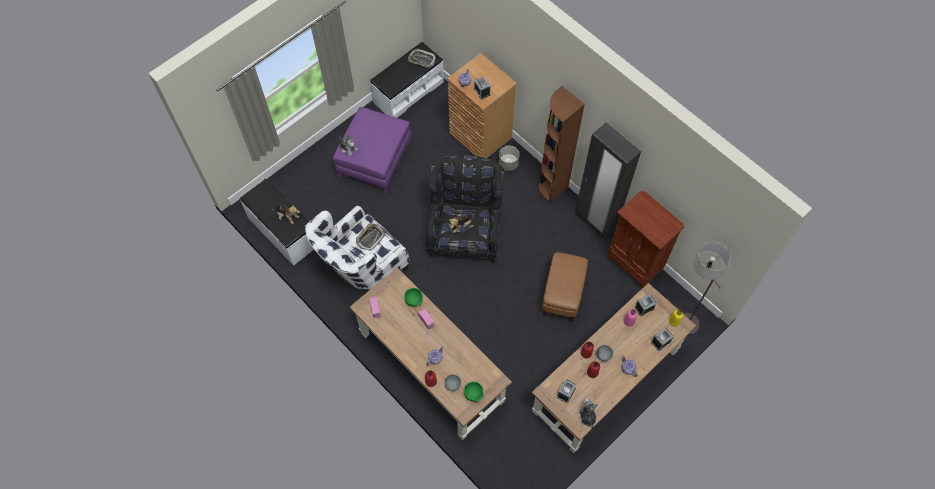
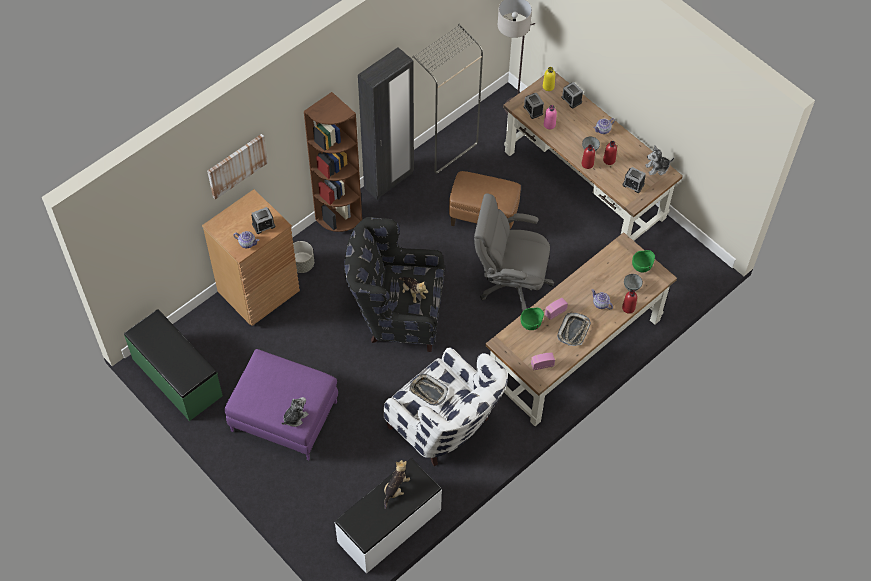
camera: 90 degrees left, 5 degrees down
white bench [370,42,444,118] -> green bench [124,309,223,421]
tray [408,49,436,67] -> tray moved to [557,313,591,346]
brown cabinet [607,190,684,288] -> grey clothes rack [413,24,483,174]
none -> picture [207,134,268,200]
none -> grey office chair [474,194,554,312]

